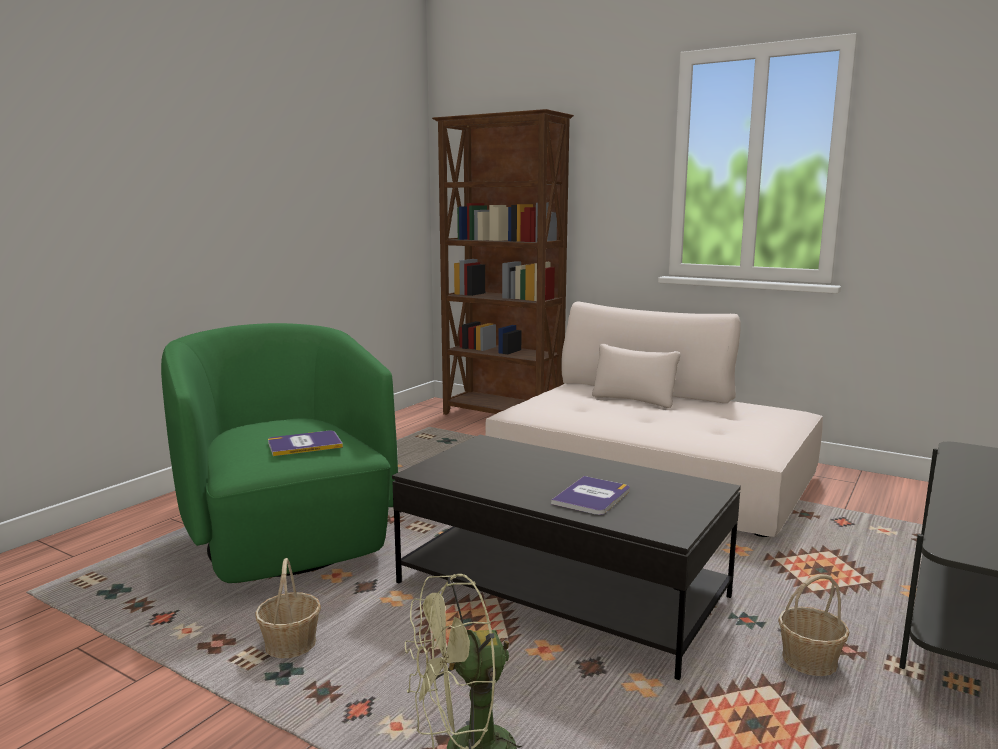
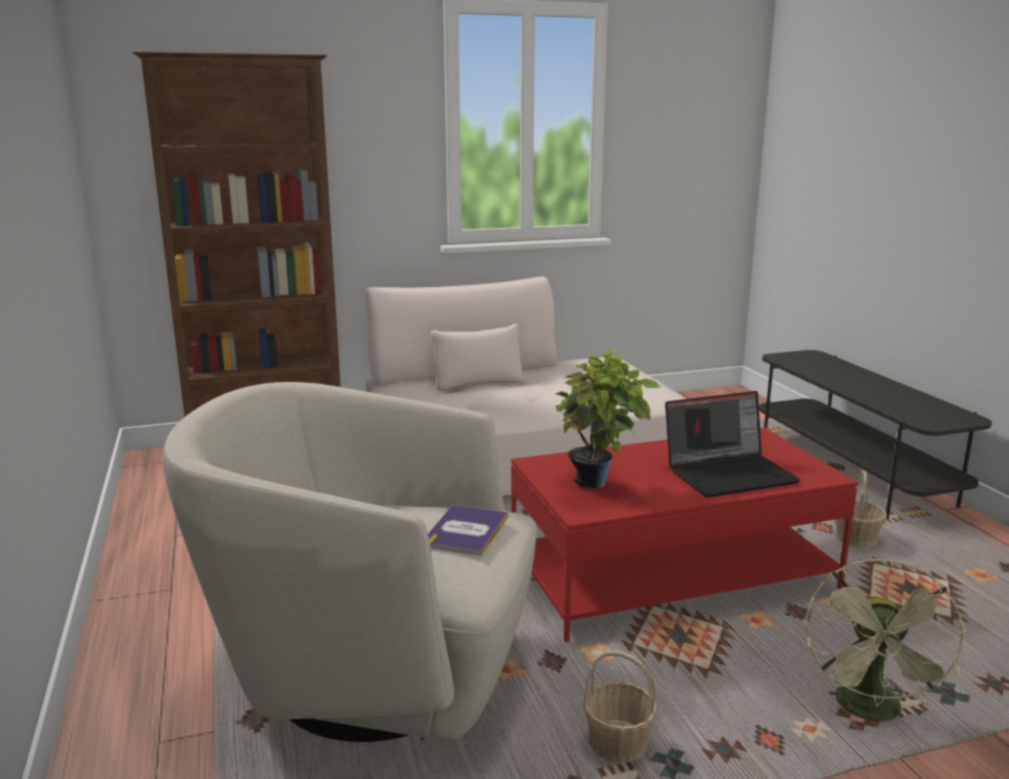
camera: 50 degrees left, 5 degrees up
green armchair [161,323,398,583] -> beige armchair [163,382,537,742]
black coffee table [392,435,741,680] -> red coffee table [511,428,858,642]
book [551,476,630,515] -> laptop [665,391,801,497]
none -> potted plant [556,348,660,489]

